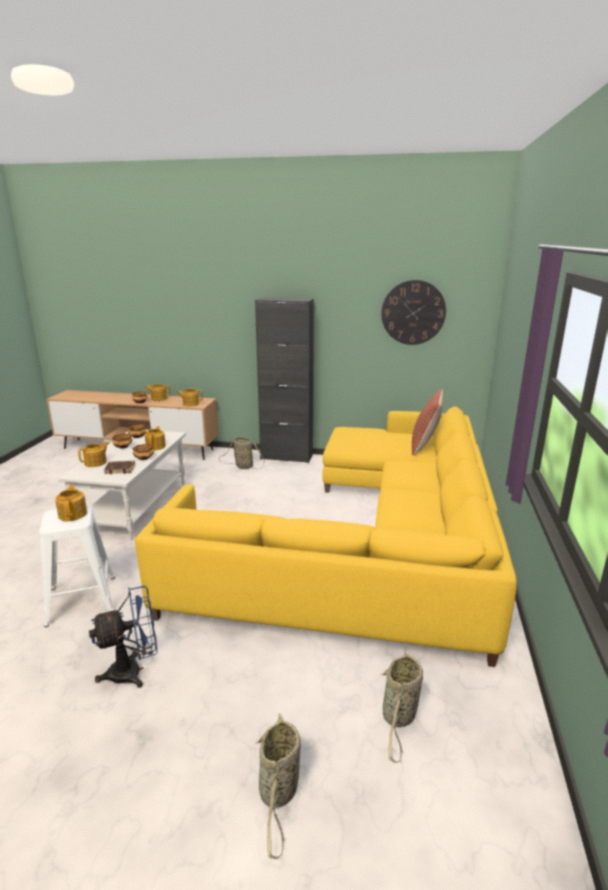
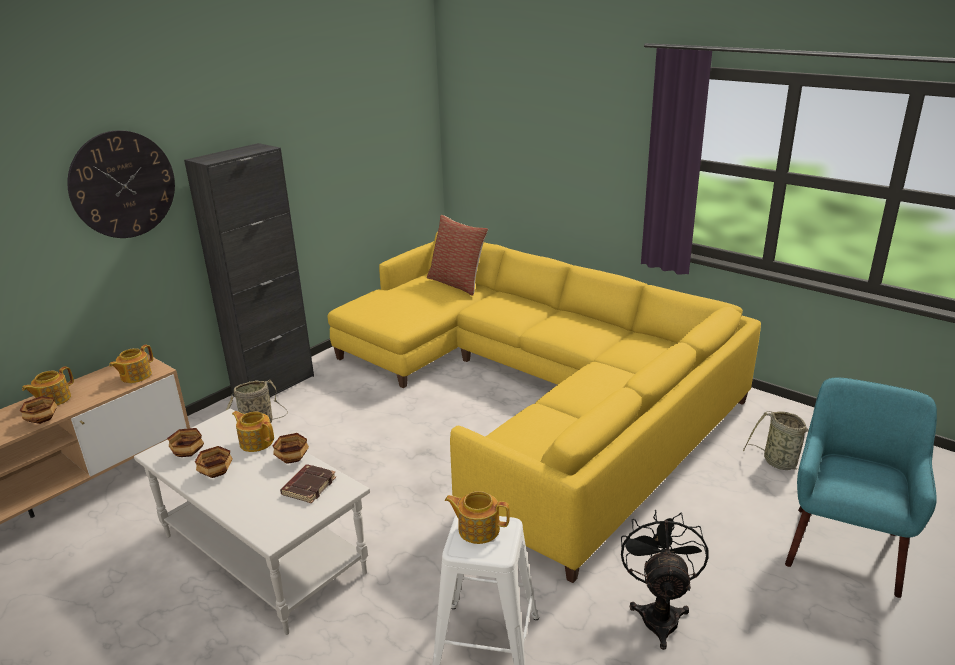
camera: 60 degrees left, 5 degrees up
teapot [78,442,109,467] -> none
blue fan [89,586,157,688] -> black fan [621,510,708,650]
basket [255,714,301,859] -> turquoise armchair [785,378,937,598]
wall clock [381,280,446,345] -> wall clock moved to [67,130,175,238]

